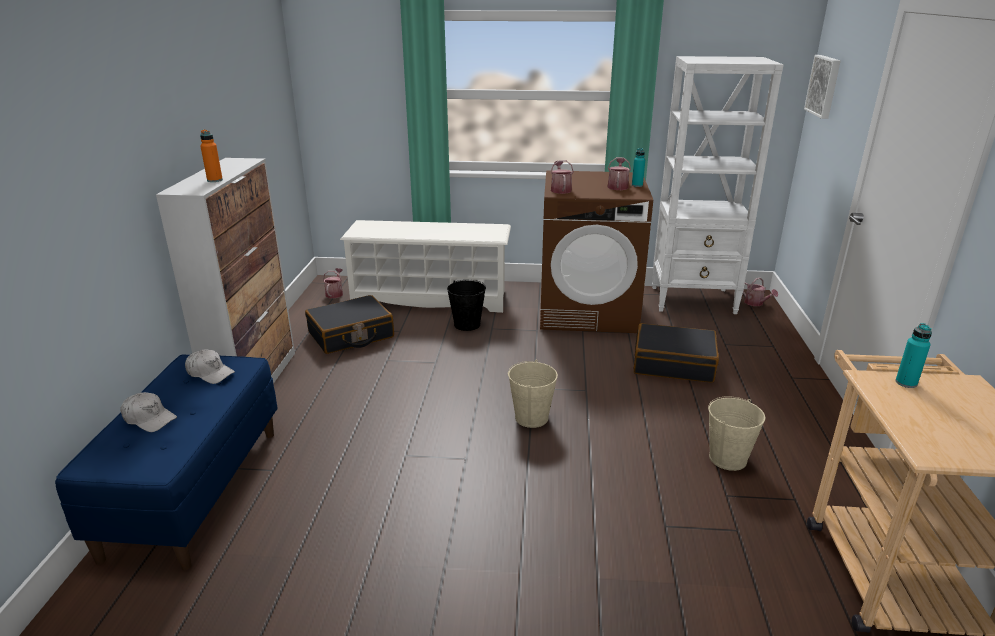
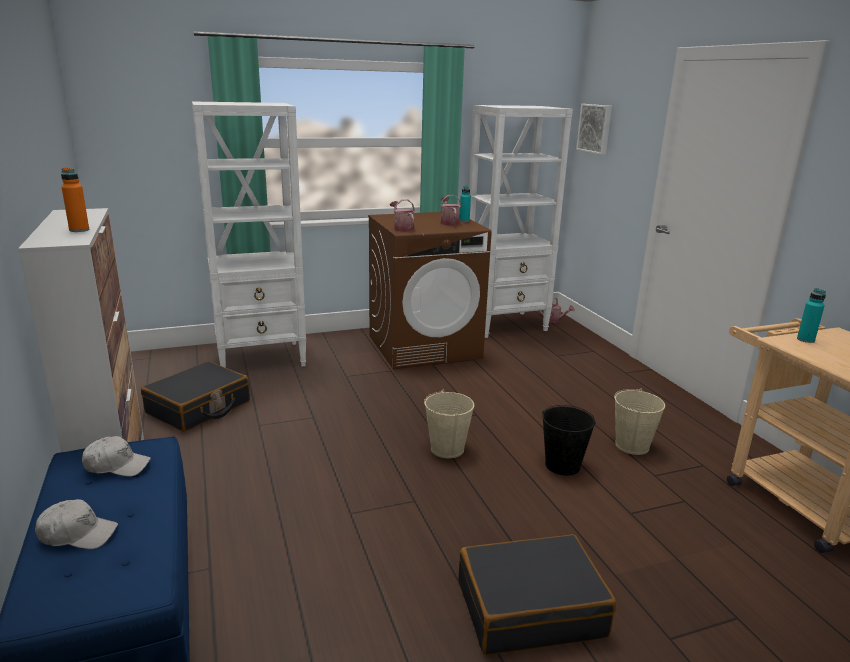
camera: 25 degrees left, 5 degrees down
watering can [323,268,343,298] -> none
white shoe rack [340,220,511,313] -> white bookcase [192,102,306,368]
black bucket [447,280,486,331] -> black bucket moved to [542,405,596,475]
black suitcase [633,323,719,383] -> black suitcase moved to [458,534,616,655]

